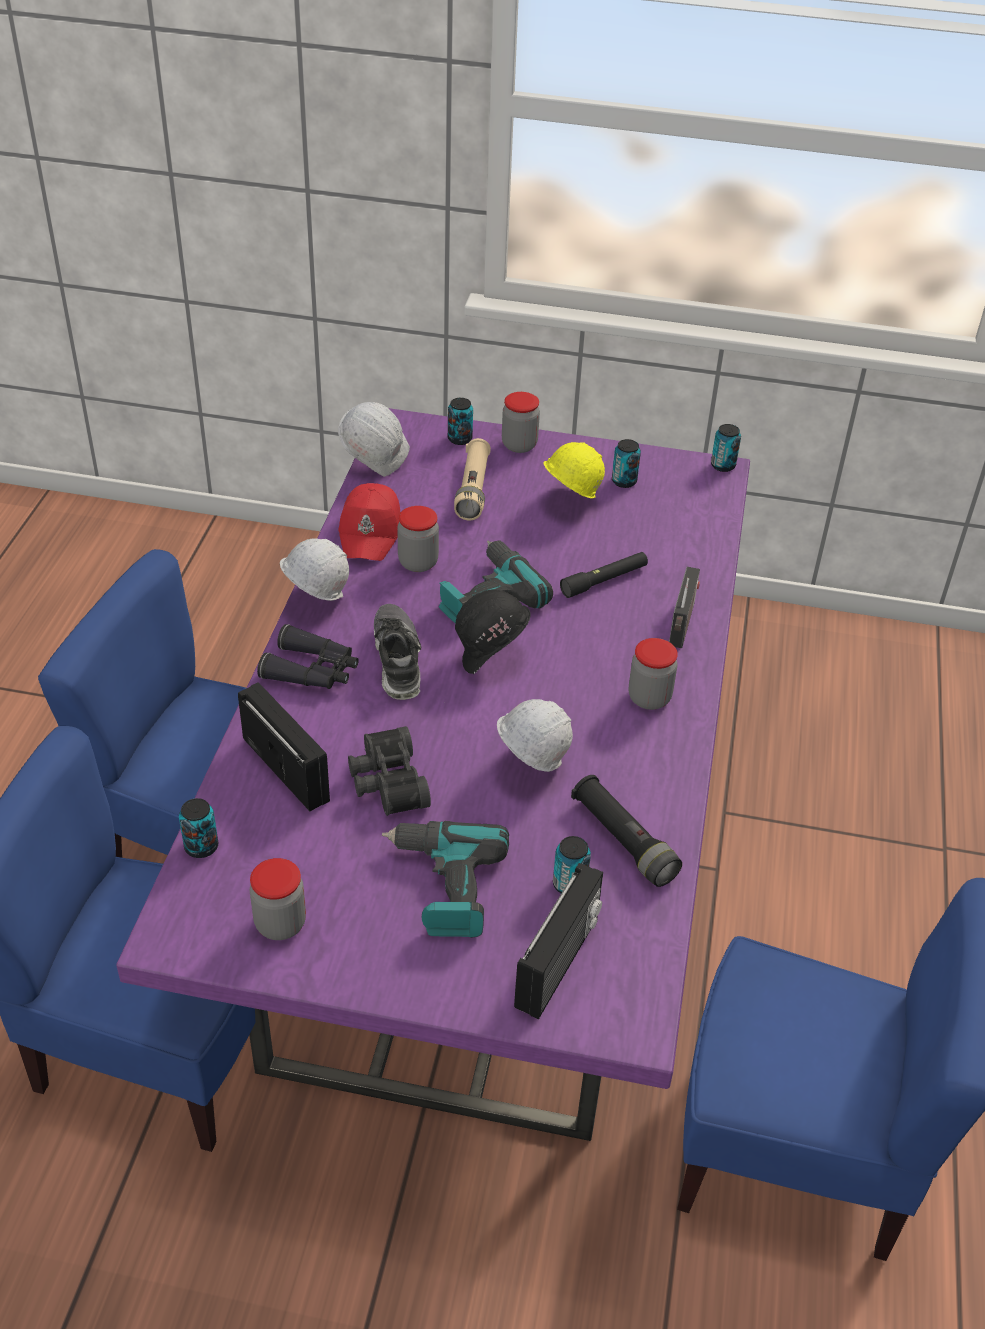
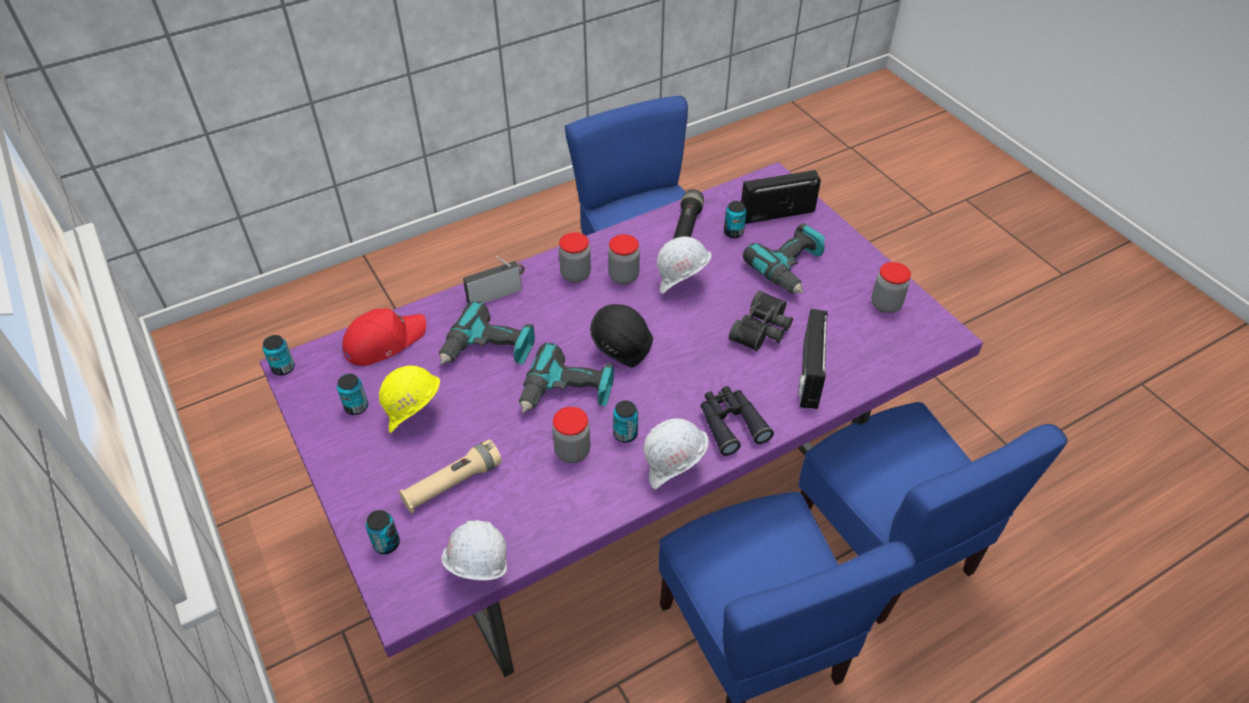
camera: 130 degrees left, 5 degrees up
can [179,798,218,858] -> can moved to [613,401,638,442]
red cap [338,483,401,561] -> red cap moved to [342,308,426,366]
shoe [374,604,421,700] -> none
jar [502,392,540,453] -> jar moved to [608,234,640,285]
black flashlight [560,552,648,598] -> power drill [439,301,535,365]

